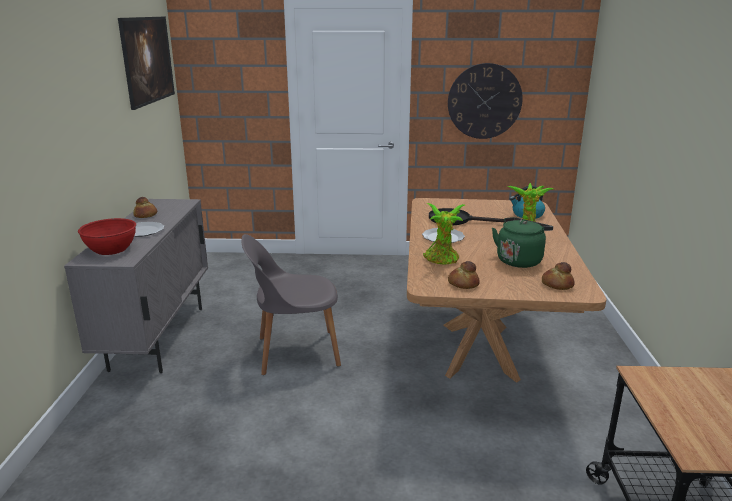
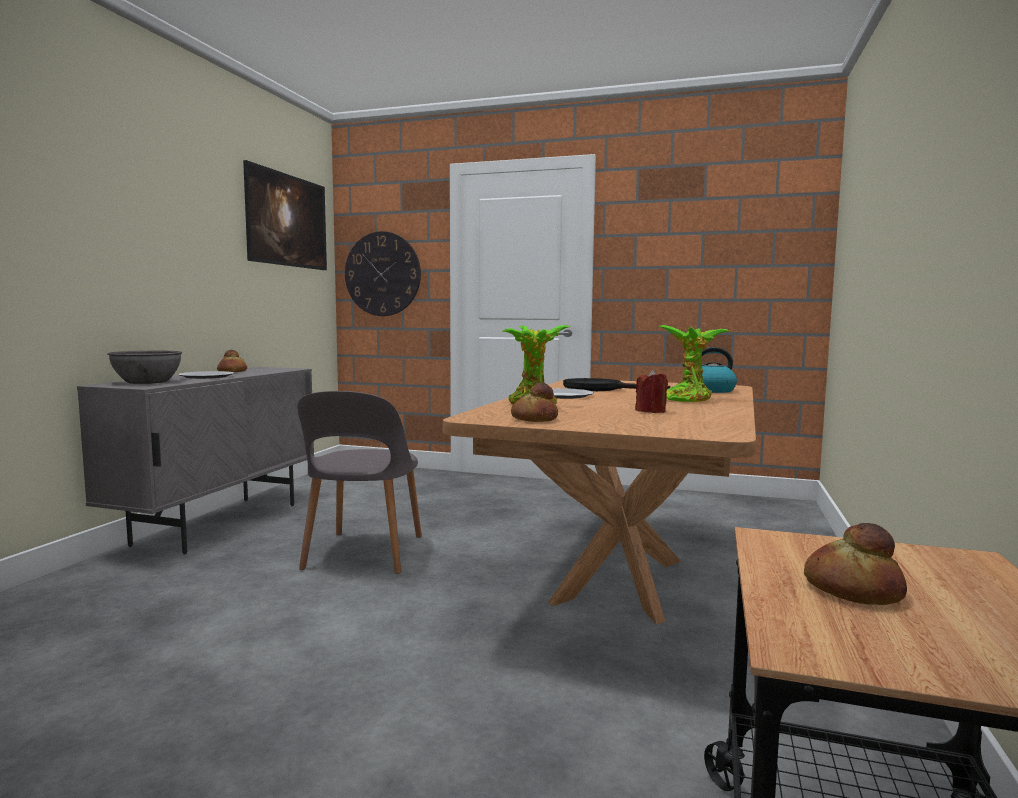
camera: 15 degrees right, 15 degrees down
red bowl [78,218,136,255] -> grey bowl [107,351,182,384]
grey chair [241,234,341,375] -> grey chair turned 90 degrees counterclockwise [298,391,422,574]
wall clock [448,63,523,139] -> wall clock moved to [345,231,421,316]
green kettle [492,217,553,268] -> red candle [635,369,668,413]
bread [542,262,575,290] -> bread moved to [804,523,907,605]

